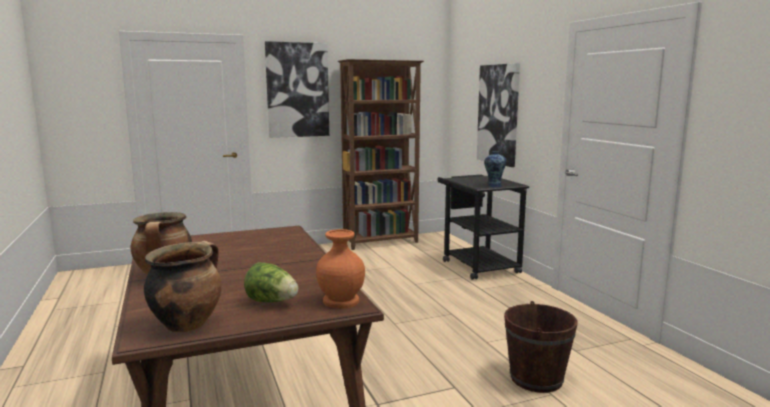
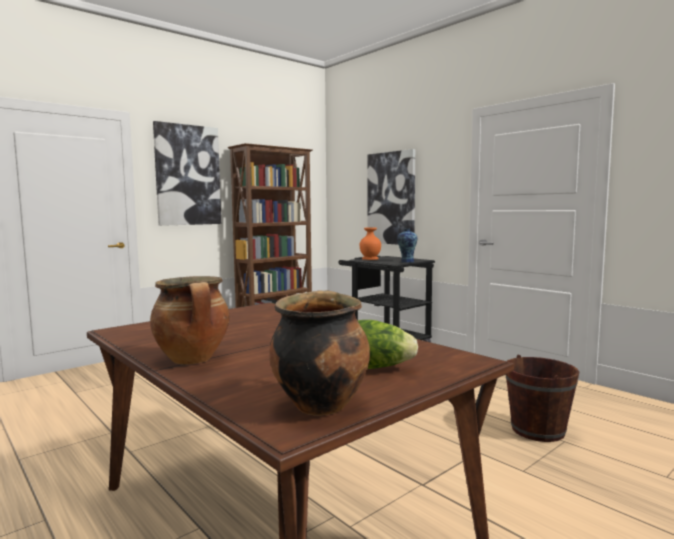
camera: 20 degrees left, 5 degrees down
orange vase [316,229,365,309] -> orange vase moved to [359,228,381,260]

